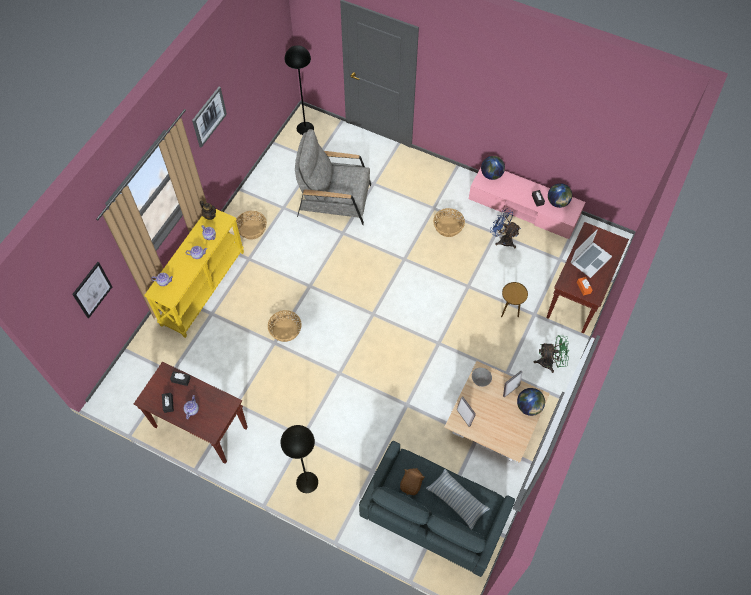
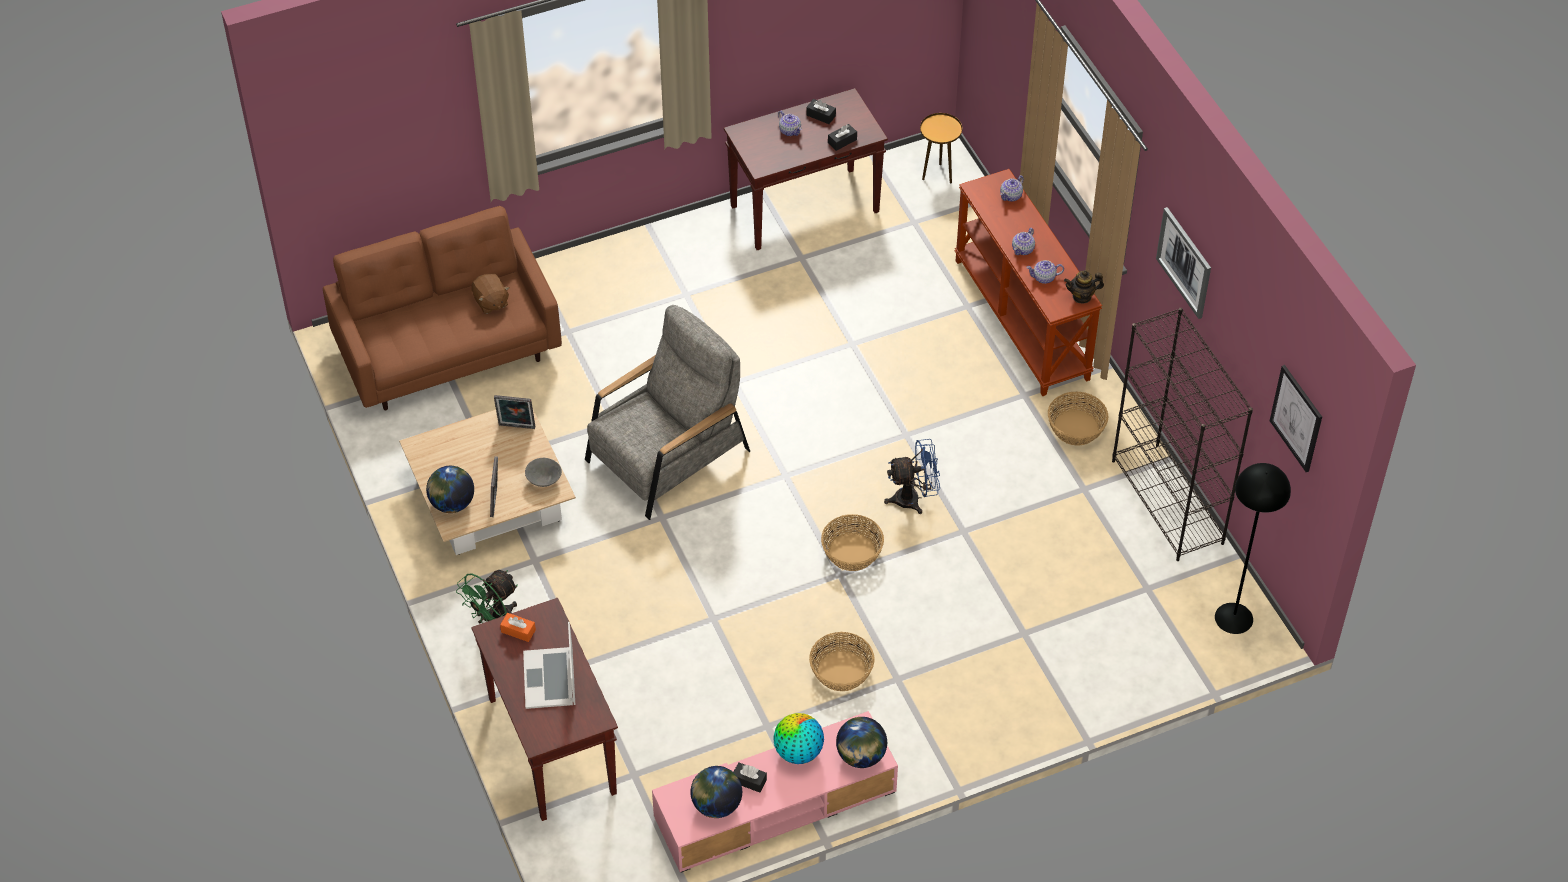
camera: 130 degrees right, 10 degrees down
picture [72,262,112,318] -> picture moved to [1270,365,1322,472]
yellow console table [144,209,244,338] -> brown console table [955,169,1102,396]
basket [268,310,301,342] -> basket moved to [821,514,884,571]
black floor lamp [281,425,318,493] -> none
grey armchair [295,129,371,225] -> grey armchair moved to [585,305,750,520]
grey sofa [359,441,515,577] -> brown sofa [323,206,562,410]
pillow [426,469,490,530] -> none
blue fan [490,209,521,248] -> blue fan moved to [884,439,940,514]
brown side table [501,282,528,317] -> brown side table moved to [920,113,962,183]
none -> globe [773,713,824,764]
none -> black bookcase [1112,308,1253,561]

